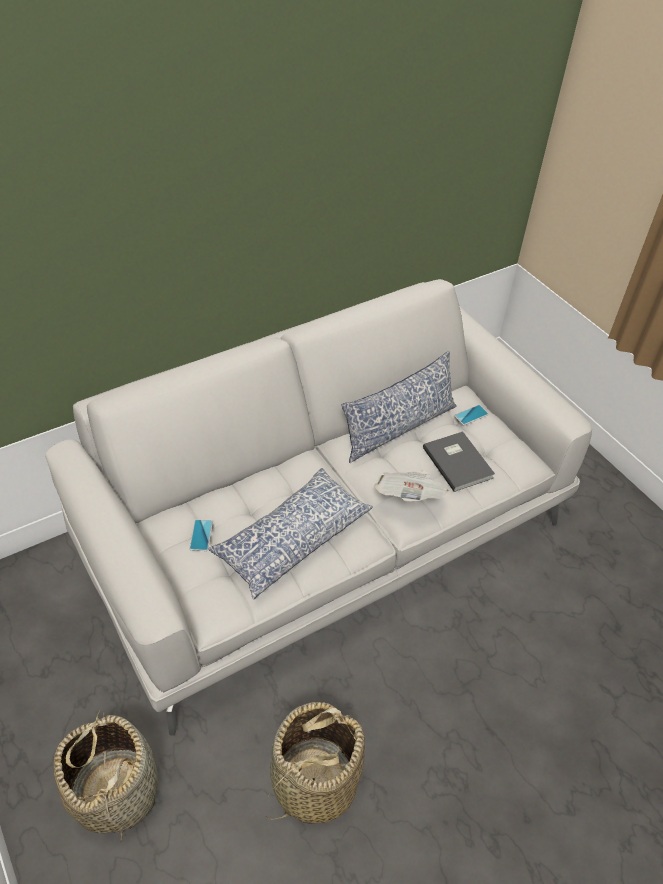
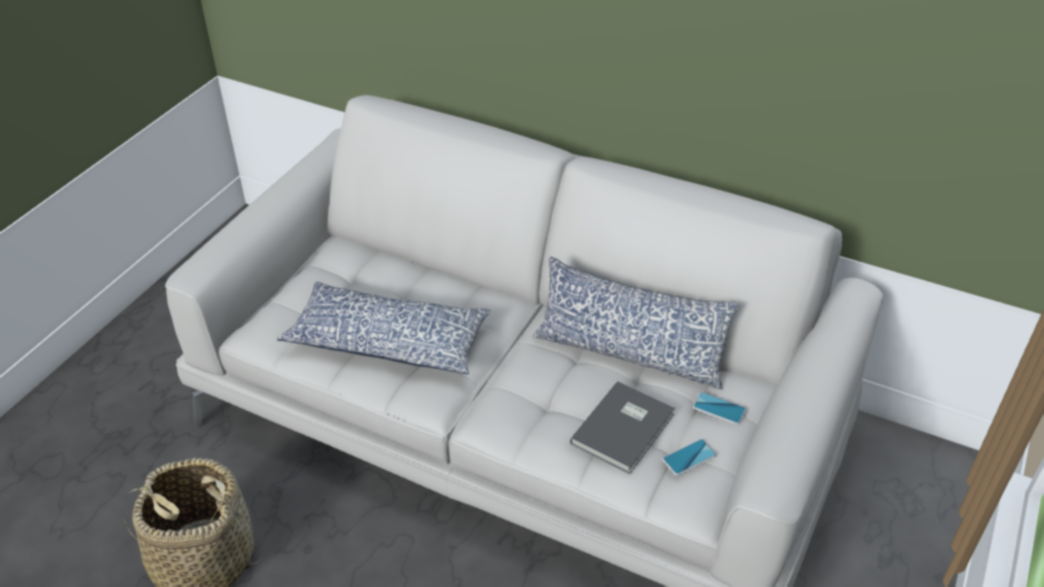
camera: 60 degrees right, 5 degrees down
basket [54,707,158,843] -> none
phone [189,520,213,551] -> phone moved to [662,439,717,476]
newspaper [374,470,449,501] -> none

